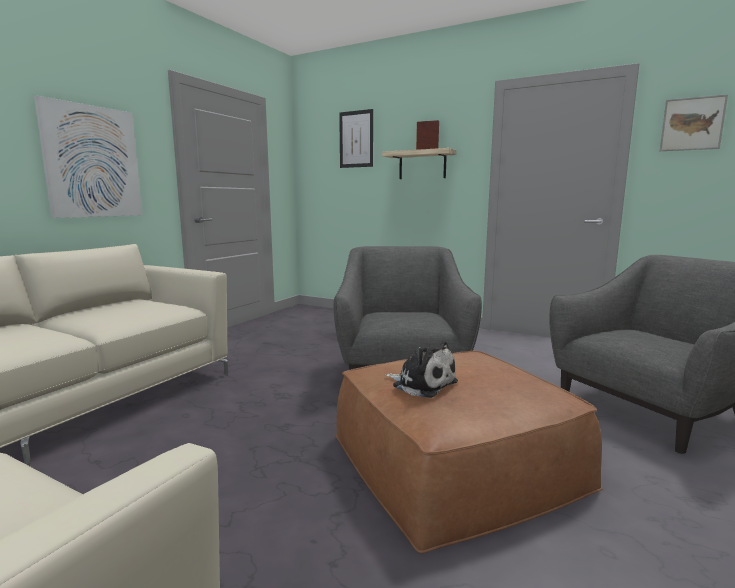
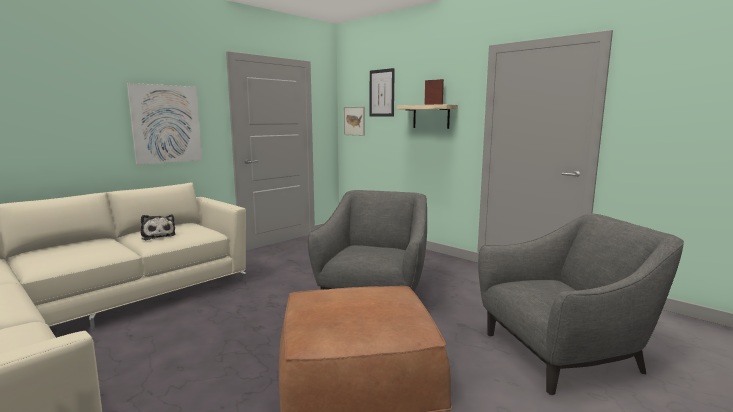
camera: 15 degrees right, 0 degrees up
plush toy [385,341,458,398] -> plush toy moved to [141,215,176,240]
picture [660,94,728,151] -> picture moved to [344,107,365,136]

